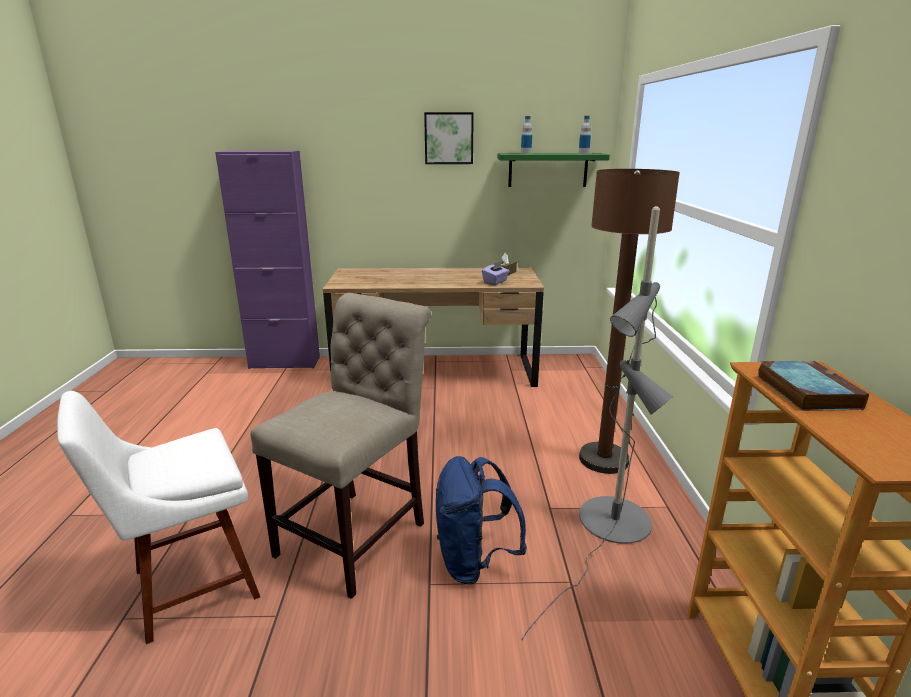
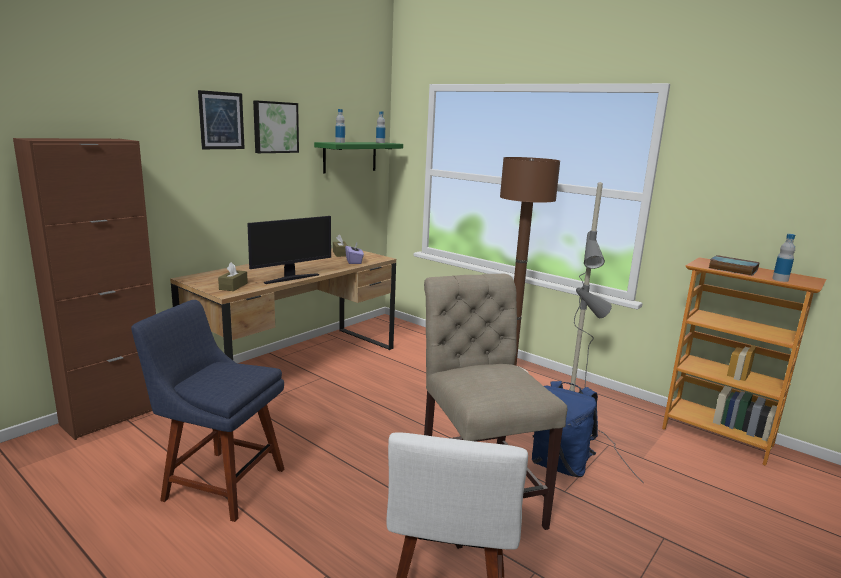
camera: 50 degrees left, 5 degrees down
purple cabinet [215,151,320,369] -> brown cabinet [13,138,156,440]
none -> blue chair [131,300,284,522]
none -> picture [198,90,245,149]
none -> brown tissue box [218,262,248,291]
none -> monitor [247,216,331,284]
none -> bottle [772,234,795,282]

